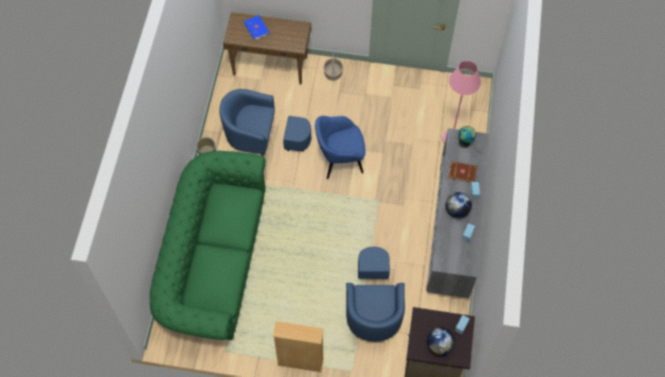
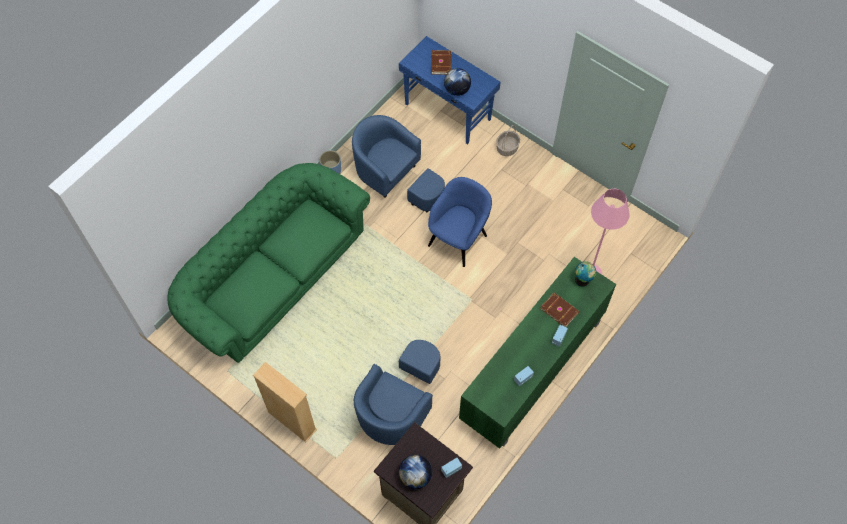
camera: 30 degrees right, 0 degrees up
brown console table [223,12,311,85] -> blue console table [399,36,501,145]
blue book [244,15,270,40] -> brown book [431,50,452,75]
blue armchair [315,116,366,179] -> blue armchair turned 105 degrees clockwise [428,177,492,267]
grey tv stand [426,128,490,298] -> green tv stand [459,257,616,449]
globe [446,192,472,218] -> globe moved to [444,68,471,96]

